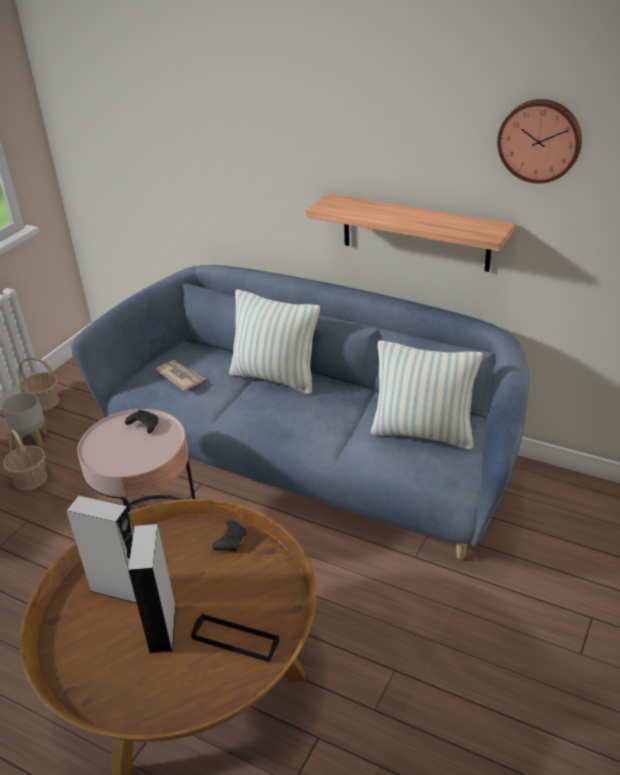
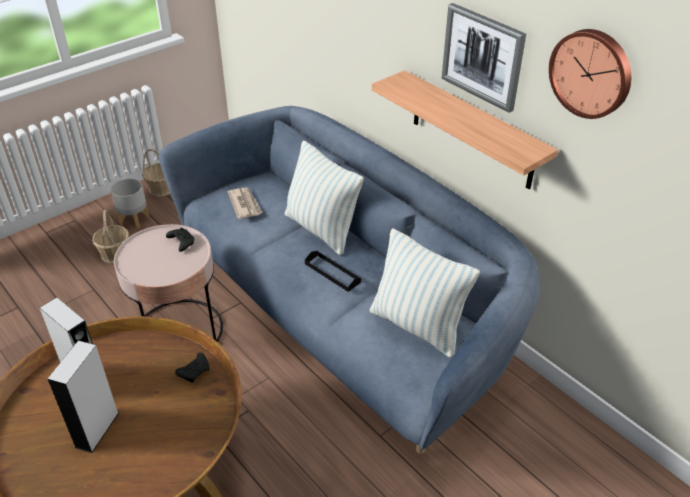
camera: 20 degrees right, 5 degrees up
black tray [191,614,280,662] -> black tray moved to [305,251,361,292]
none -> picture [442,3,526,113]

